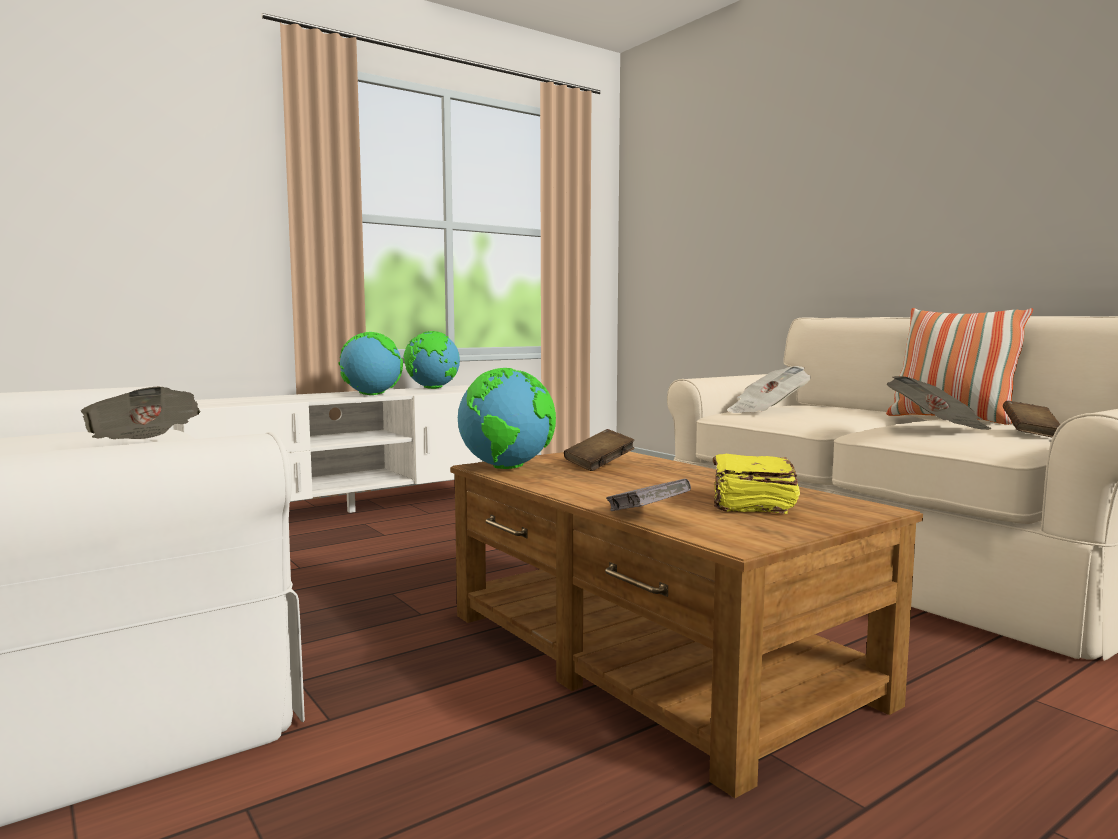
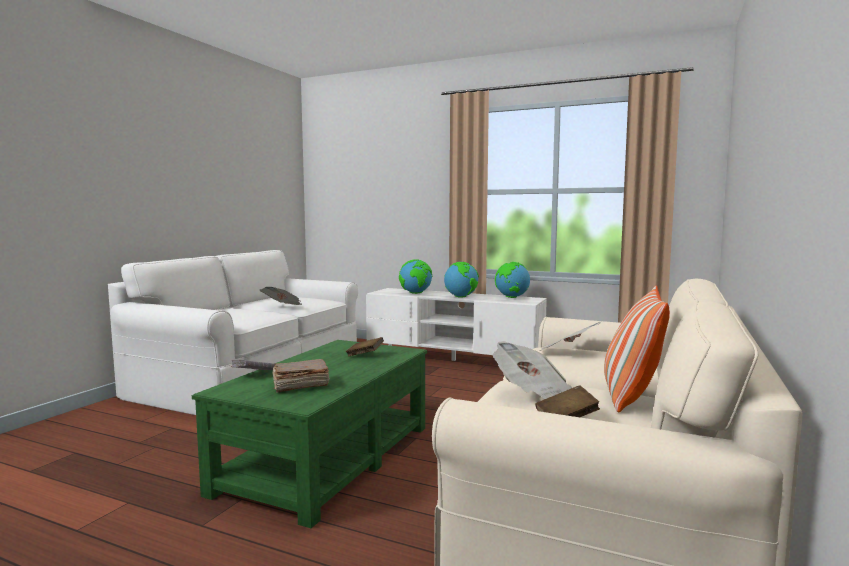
camera: 60 degrees right, 0 degrees up
brown coffee table [451,451,923,798] -> green coffee table [192,340,427,528]
globe [458,368,556,469] -> globe moved to [399,259,432,294]
yellow book [713,454,800,514] -> brown book [272,359,329,393]

